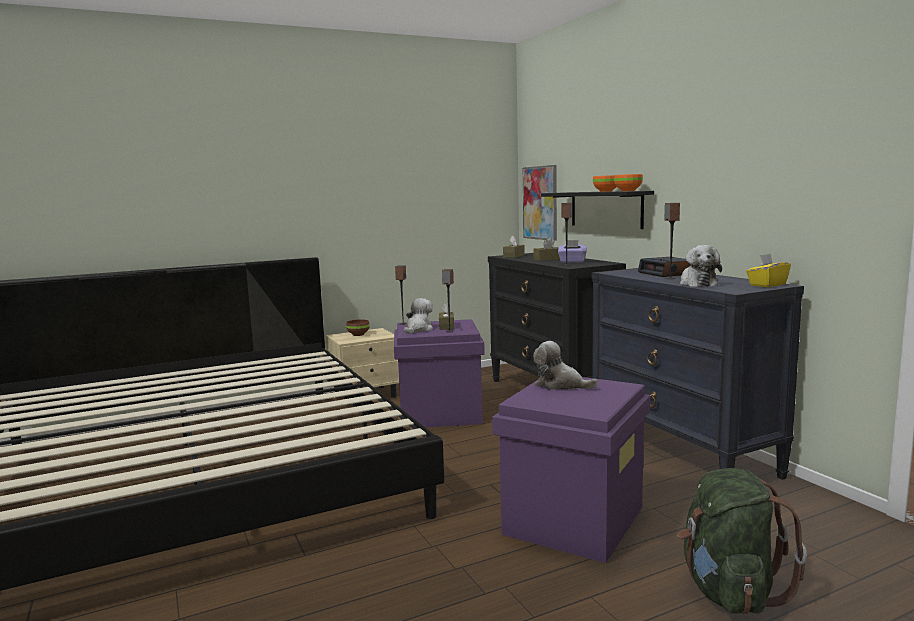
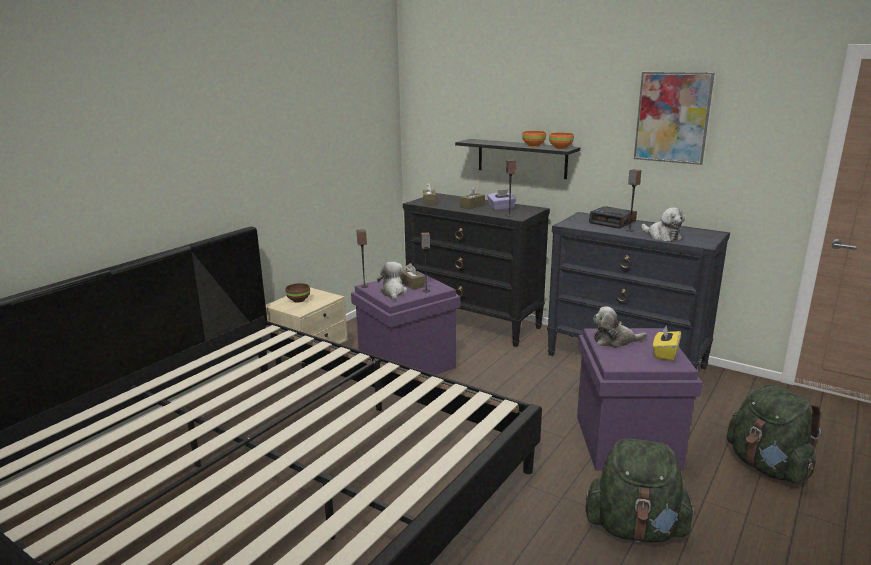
camera: 30 degrees left, 10 degrees up
picture [523,165,557,241] -> picture moved to [634,72,715,165]
yellow tissue box [746,253,791,287] -> yellow tissue box moved to [653,326,681,361]
none -> green backpack [586,439,696,542]

